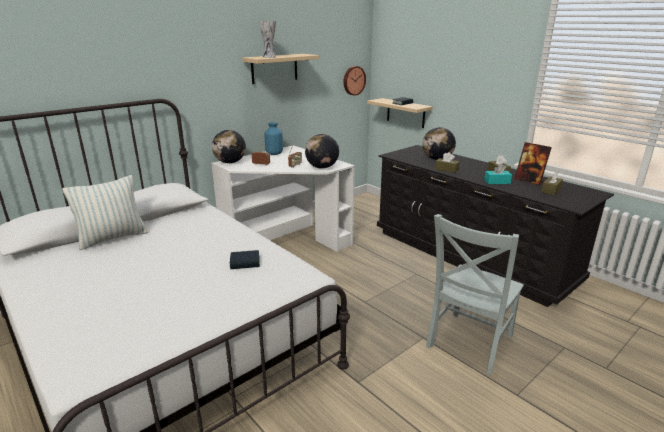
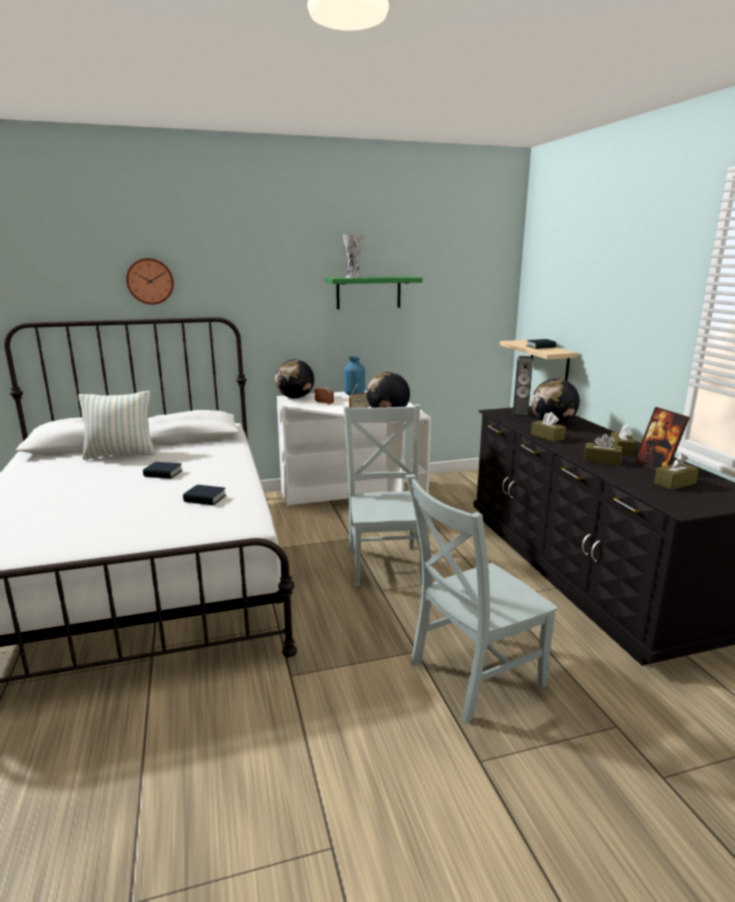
camera: 25 degrees right, 5 degrees down
beige shelf [242,54,320,84] -> green shelf [325,276,423,309]
wall clock [343,66,366,96] -> wall clock moved to [126,258,174,305]
turquoise tissue box [484,164,512,184] -> brown tissue box [584,434,622,466]
none -> book [143,462,183,479]
none -> grey chair [344,404,427,586]
none -> speaker [512,356,533,418]

